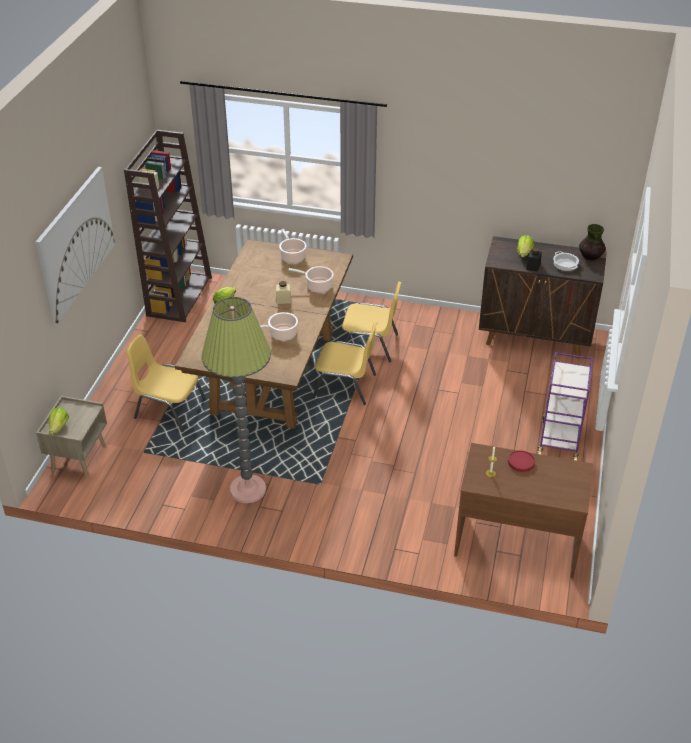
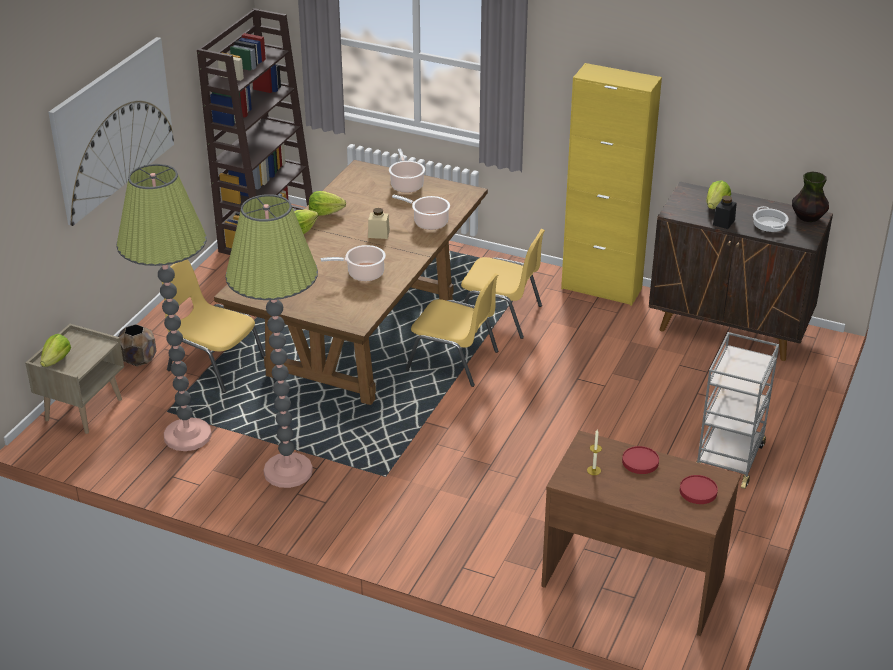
camera: 10 degrees right, 5 degrees down
purple cart [538,352,593,461] -> grey cart [696,332,779,489]
none -> floor lamp [116,164,212,451]
none -> brown planter [118,324,157,367]
none -> lettuce [309,191,346,216]
none -> yellow cabinet [561,63,662,306]
none -> red plate [680,475,718,504]

